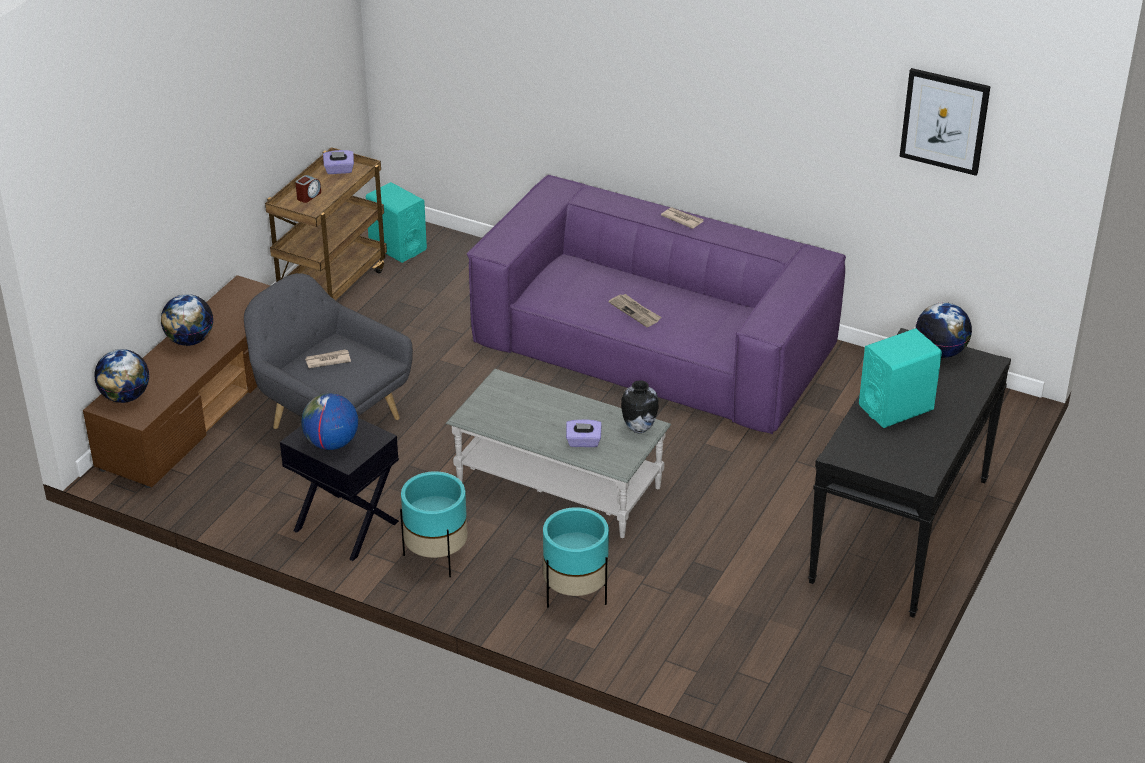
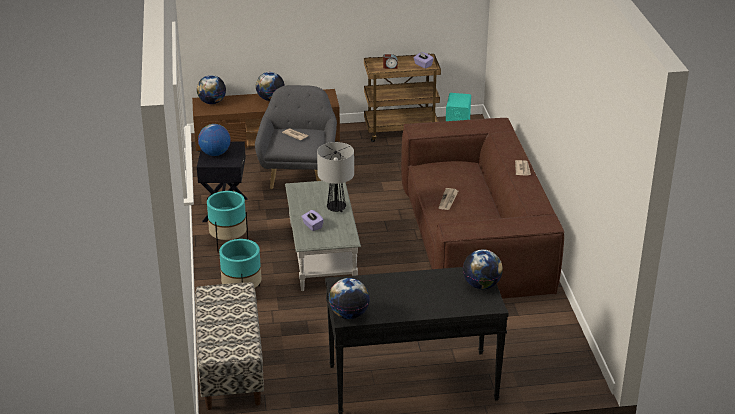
camera: 55 degrees right, 5 degrees down
purple sofa [467,175,846,434] -> brown sofa [401,118,564,299]
vase [621,380,658,433] -> none
turquoise speaker [859,328,942,428] -> none
picture [900,68,991,176] -> none
none -> bench [195,282,264,410]
none -> table lamp [317,142,354,212]
none -> globe [328,278,370,319]

